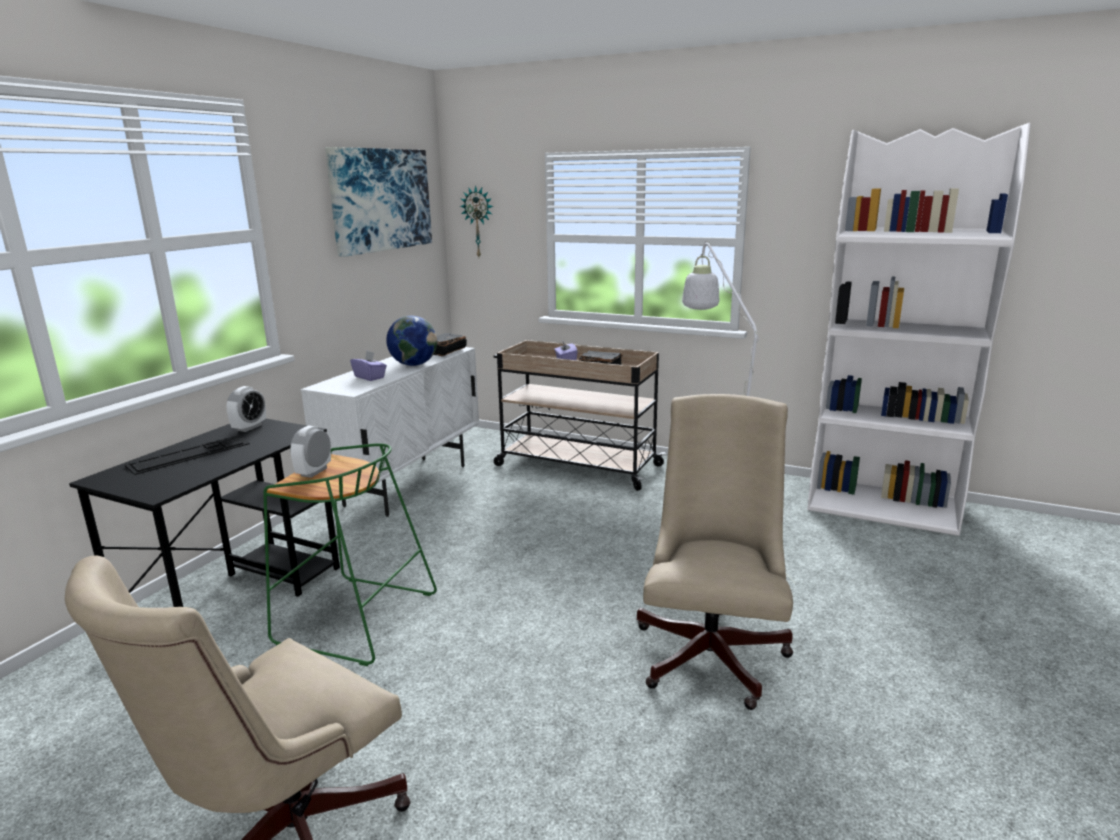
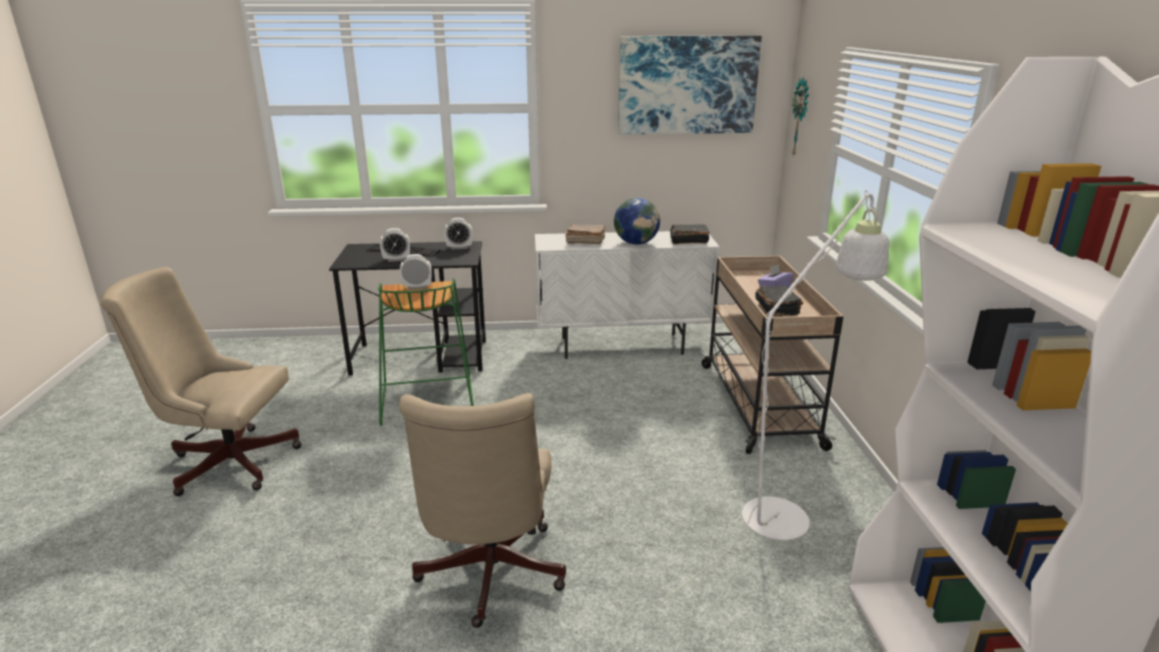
camera: 60 degrees right, 5 degrees up
purple tissue box [350,351,387,381] -> brown book [565,224,605,244]
beige office chair [637,394,793,710] -> beige office chair turned 105 degrees clockwise [399,393,566,628]
none -> alarm clock [380,228,410,262]

